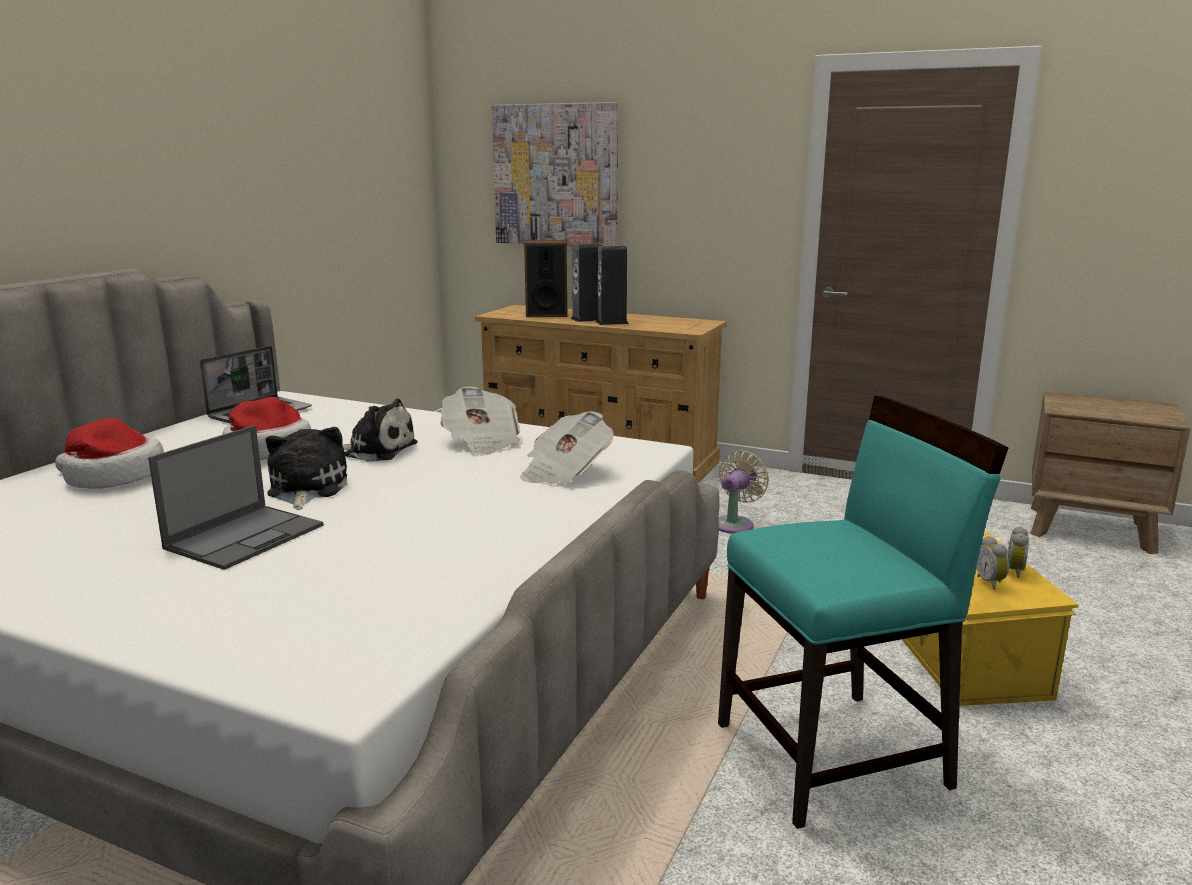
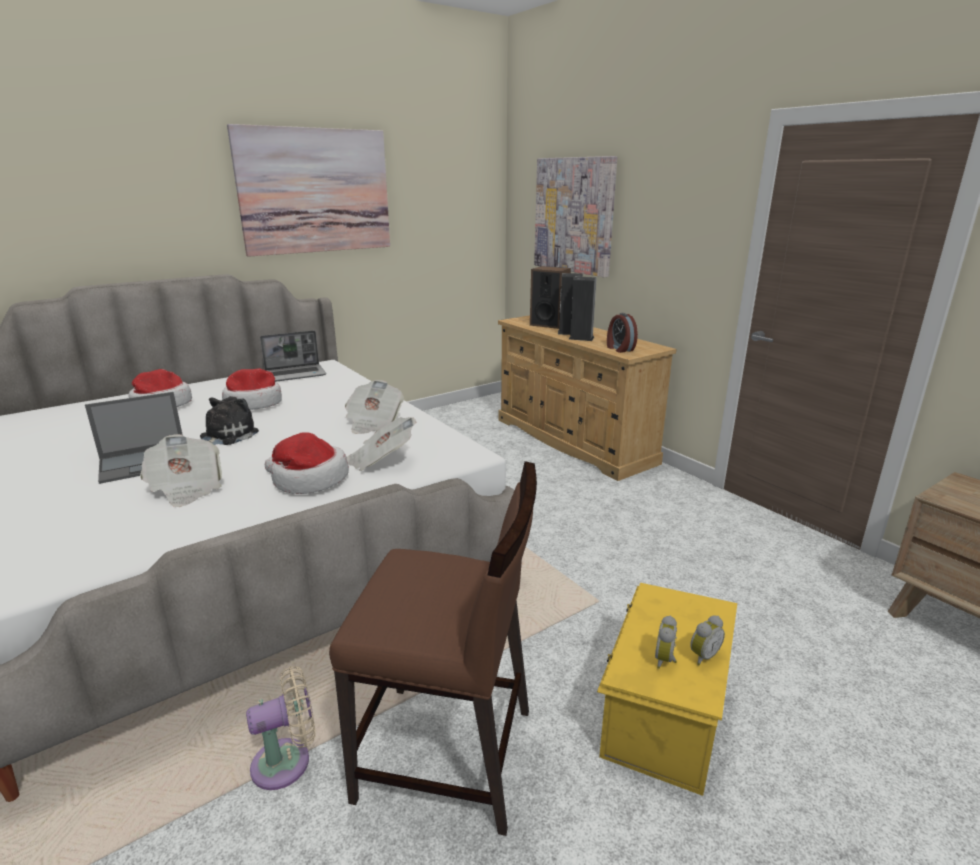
camera: 30 degrees right, 5 degrees up
plush toy [343,399,418,461] -> none
turquoise chair [718,396,1008,829] -> brown chair [329,461,537,836]
beige fan [718,450,769,534] -> beige fan moved to [246,666,315,790]
none -> newspaper [140,434,222,507]
none -> picture [227,124,390,257]
none -> hat [265,432,349,494]
none -> alarm clock [607,313,638,353]

